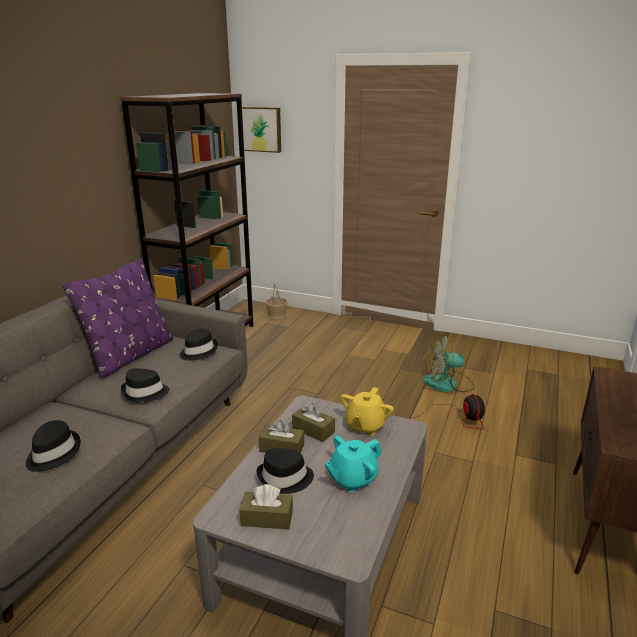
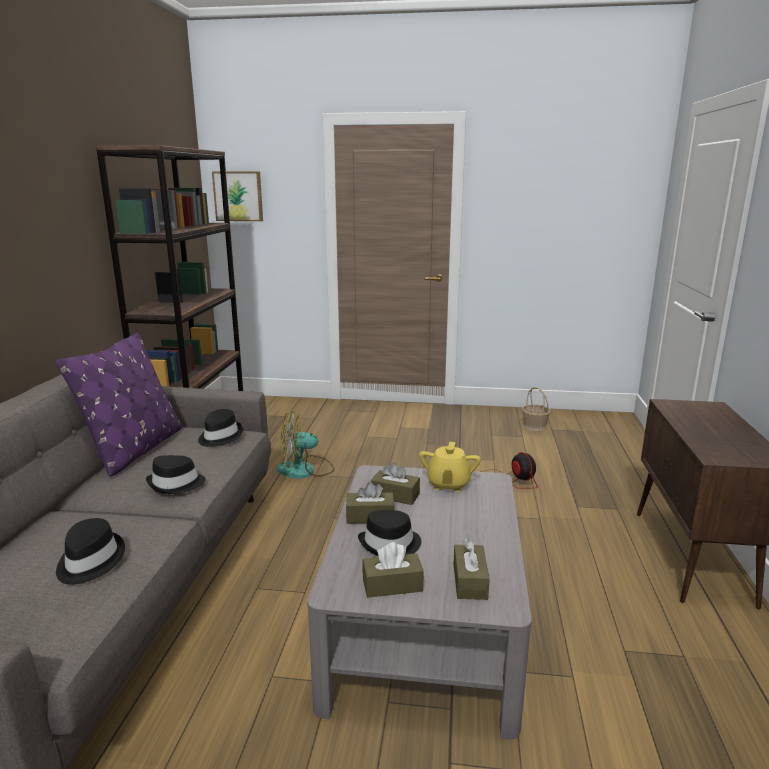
camera: 15 degrees left, 5 degrees down
basket [265,283,288,319] -> basket moved to [522,387,551,431]
turquoise teapot [325,436,382,492] -> none
fan [423,333,475,392] -> fan moved to [277,411,334,479]
none -> brown tissue box [454,539,490,600]

